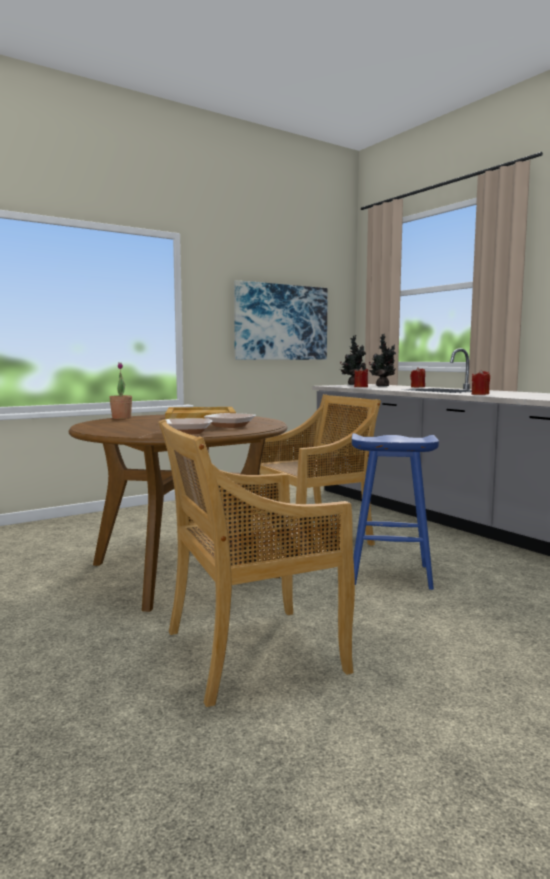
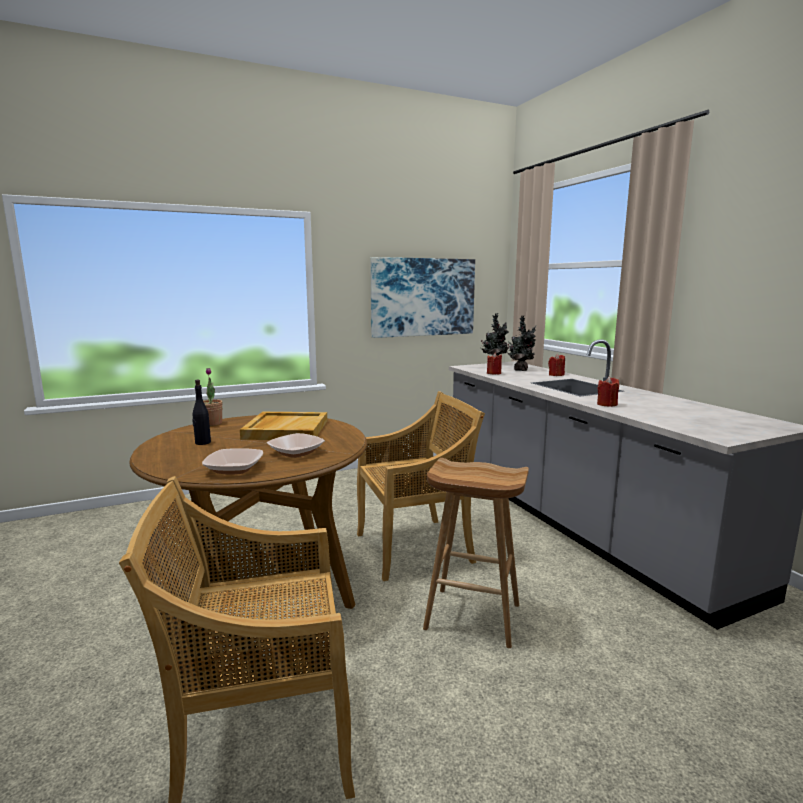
camera: 10 degrees right, 5 degrees up
blue stool [352,433,439,590] -> brown stool [423,458,529,648]
none -> black bottle [192,380,211,445]

